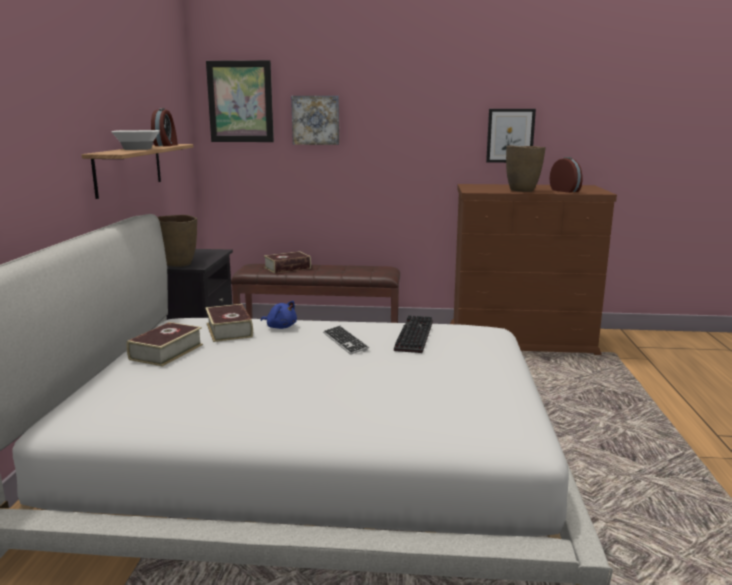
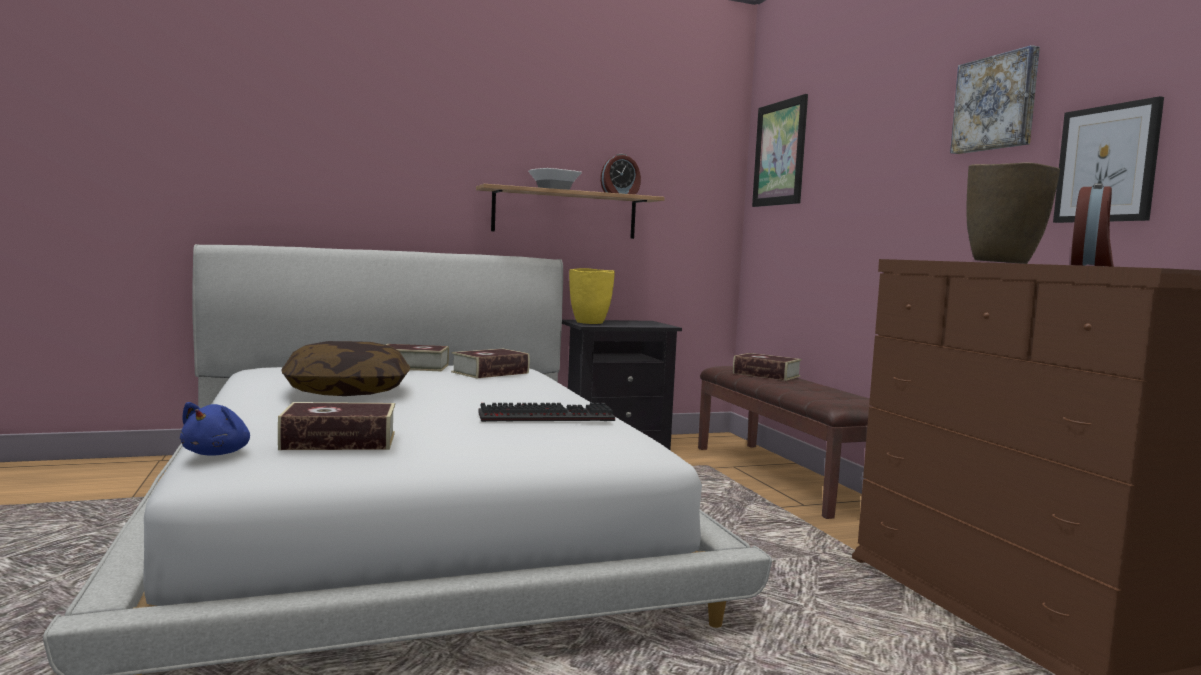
camera: 65 degrees right, 10 degrees down
brown vase [158,215,197,267] -> yellow vase [569,268,615,324]
blue plush toy [261,301,297,329] -> blue plush toy moved to [180,402,250,455]
picture [291,96,339,145] -> picture moved to [950,45,1040,154]
keyboard [323,326,369,355] -> none
none -> book [278,402,395,450]
none -> pillow [282,341,410,396]

